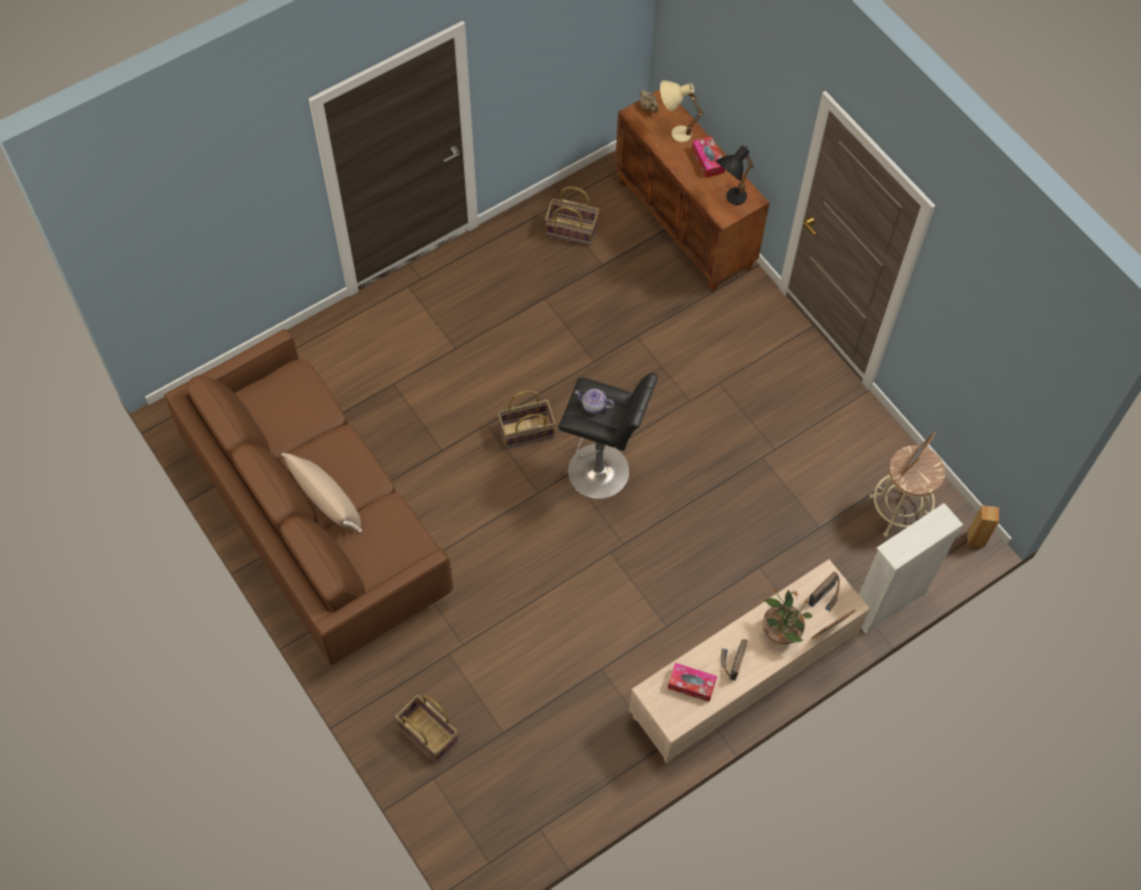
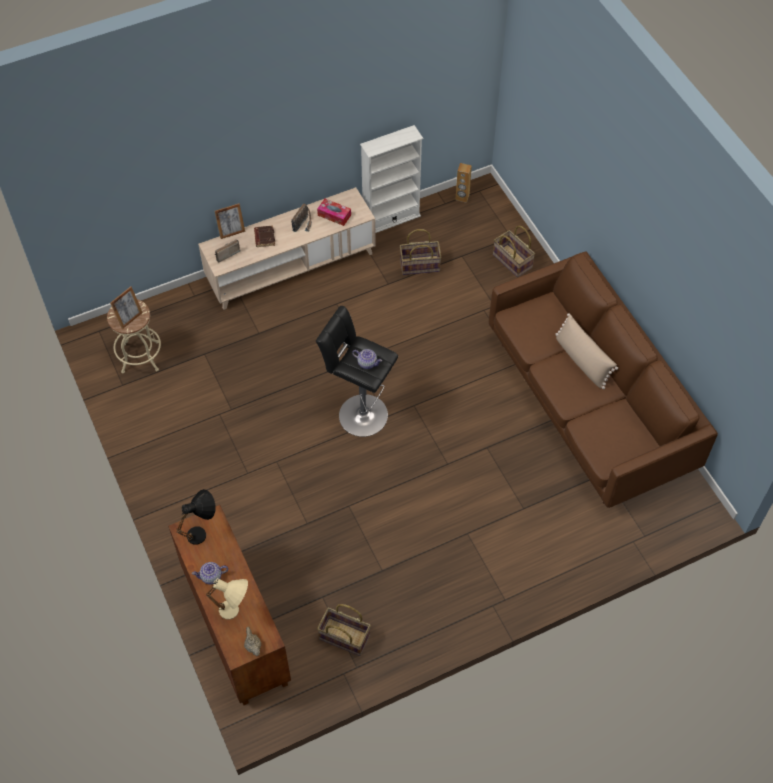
camera: 170 degrees left, 5 degrees down
basket [498,391,556,449] -> basket moved to [400,229,442,275]
tissue box [692,136,725,178] -> teapot [192,562,228,584]
potted plant [763,588,813,644] -> brown book [254,225,275,247]
white bookcase [859,503,963,634] -> white bookcase moved to [360,125,423,233]
brown speaker [967,505,999,547] -> brown speaker moved to [456,163,472,203]

